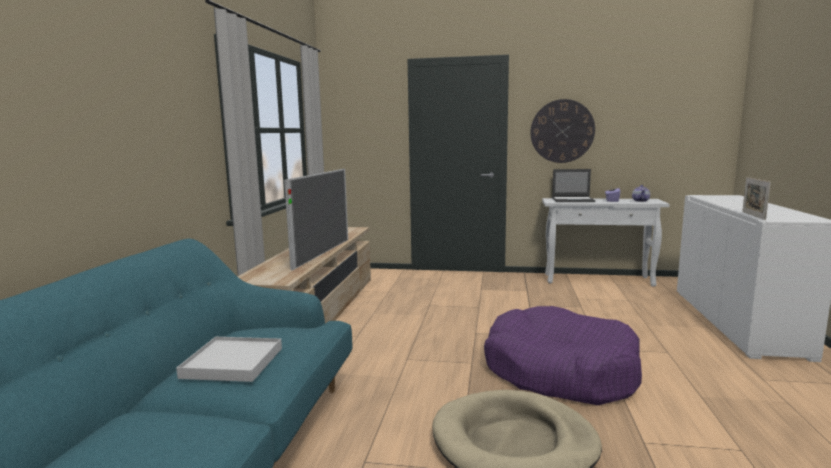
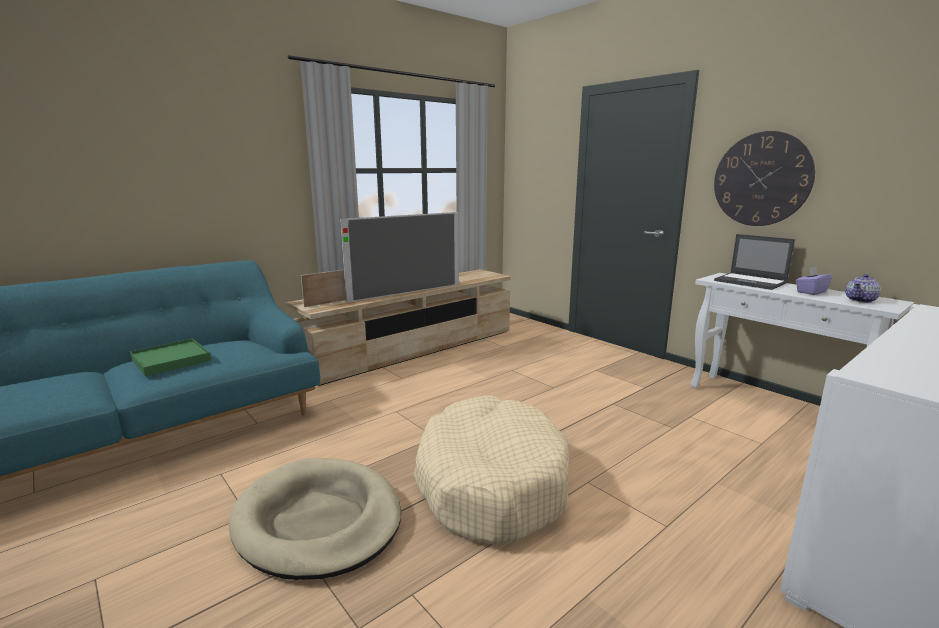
camera: 40 degrees right, 5 degrees up
white tray [176,337,282,382] -> green tray [130,339,211,376]
purple dog bed [484,306,642,405] -> beige dog bed [414,395,569,545]
picture frame [742,177,771,220] -> picture frame moved to [301,270,346,307]

